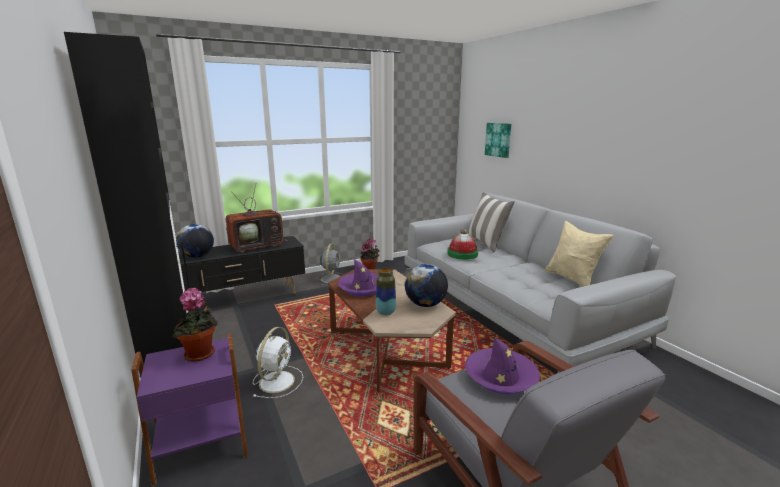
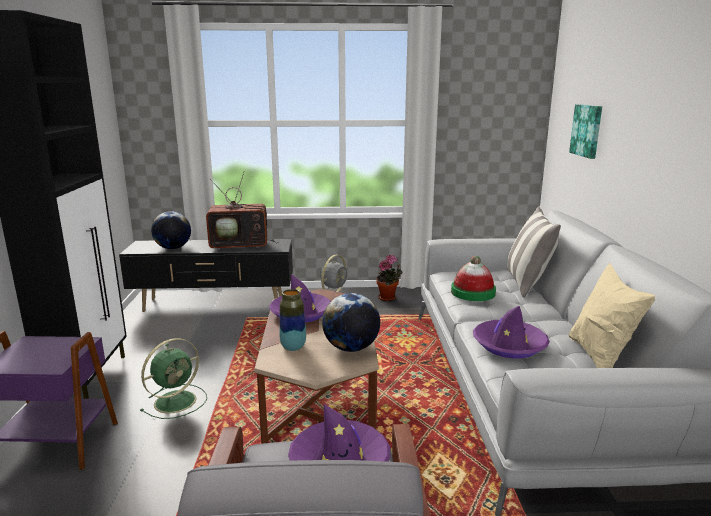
camera: 25 degrees right, 0 degrees up
potted plant [172,288,218,362] -> none
white fan [253,327,303,398] -> green fan [140,338,207,419]
none -> purple hat [473,306,550,358]

